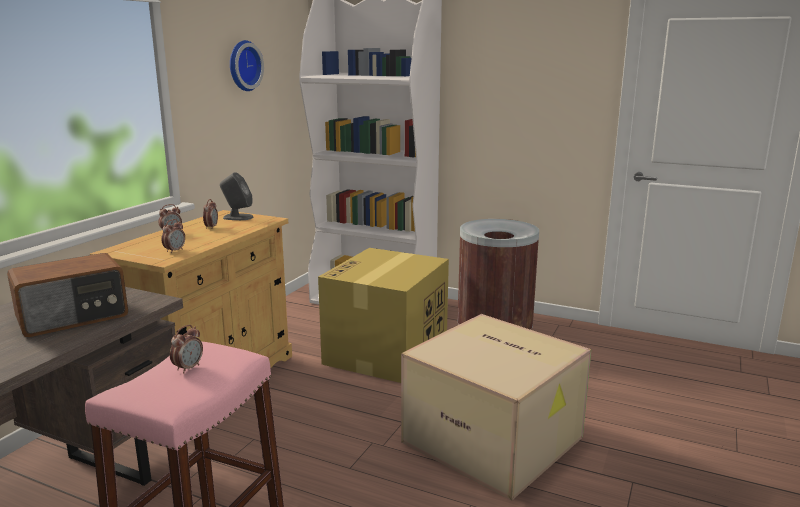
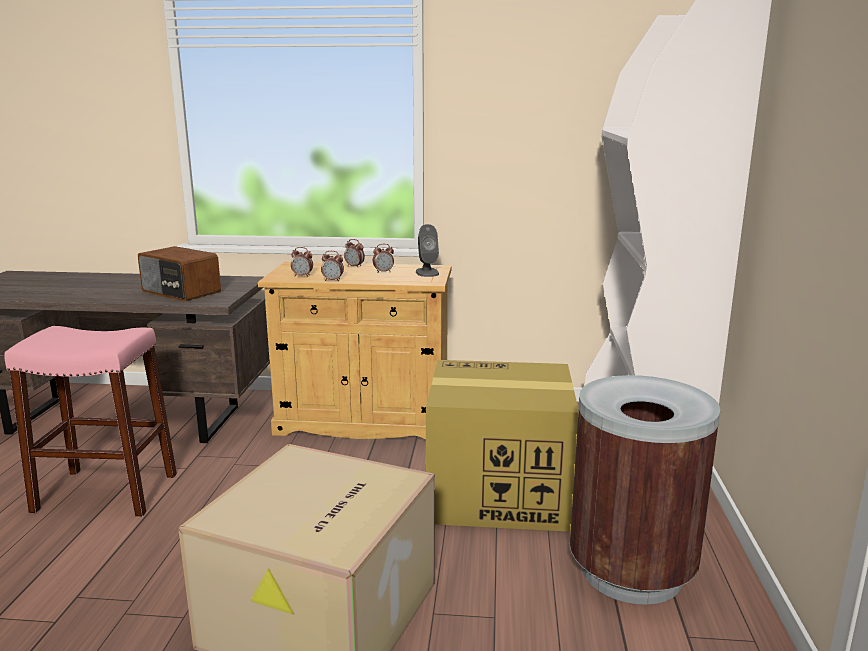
camera: 70 degrees right, 0 degrees up
alarm clock [170,325,203,374] -> alarm clock moved to [321,251,344,282]
wall clock [230,40,264,91] -> none

